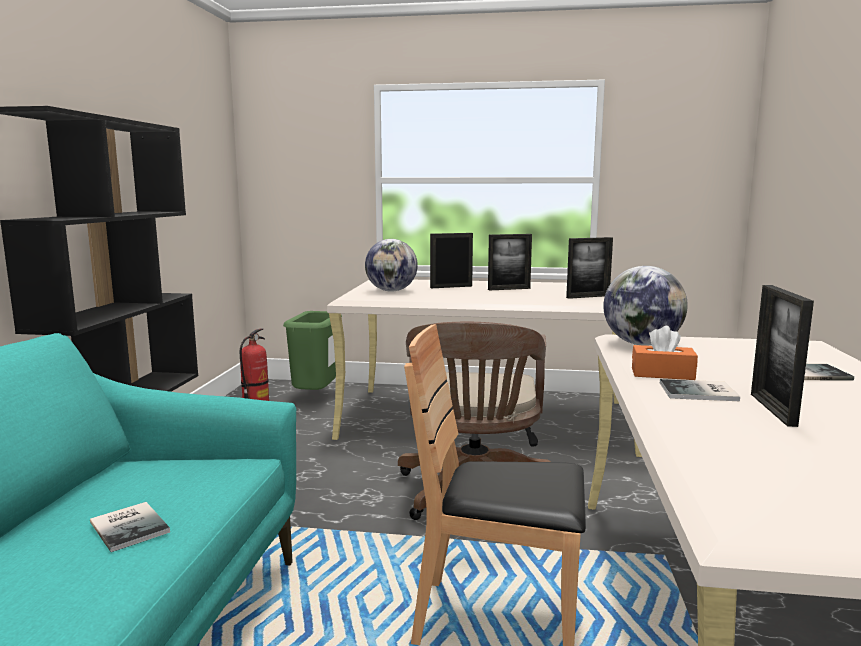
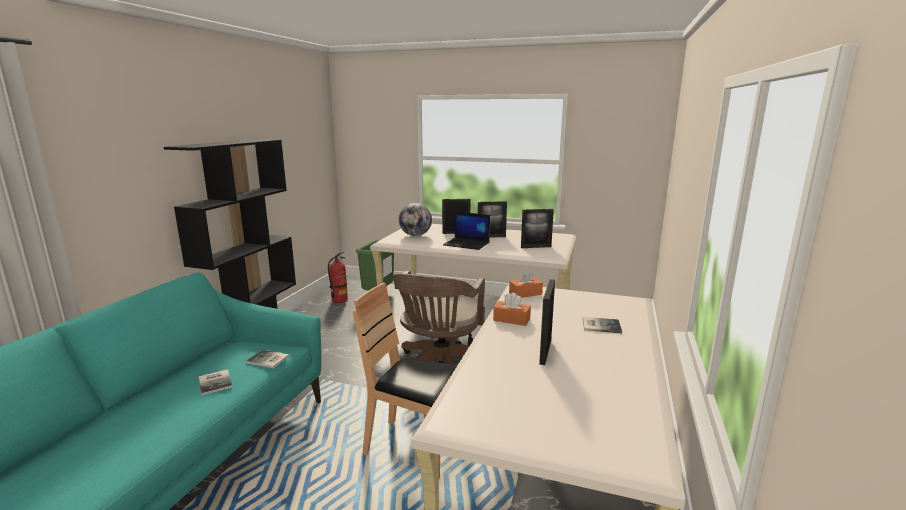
camera: 10 degrees right, 5 degrees up
globe [603,266,688,346] -> orange tissue box [509,270,543,298]
book [660,379,740,401] -> book moved to [246,350,289,368]
none -> laptop [443,212,490,250]

